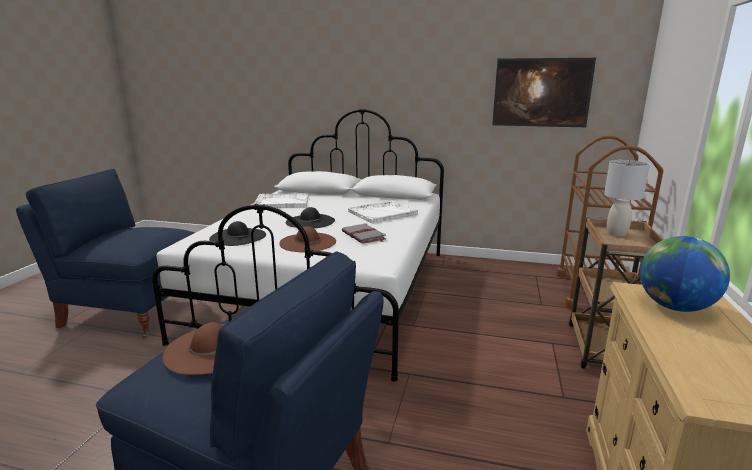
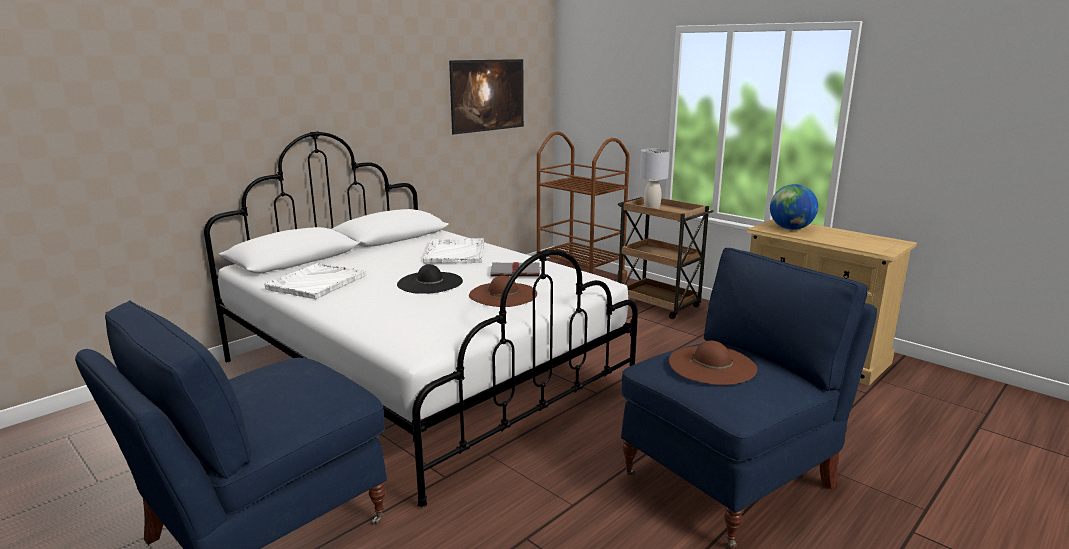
camera: 60 degrees left, 0 degrees up
black hat [209,221,266,246] -> none

